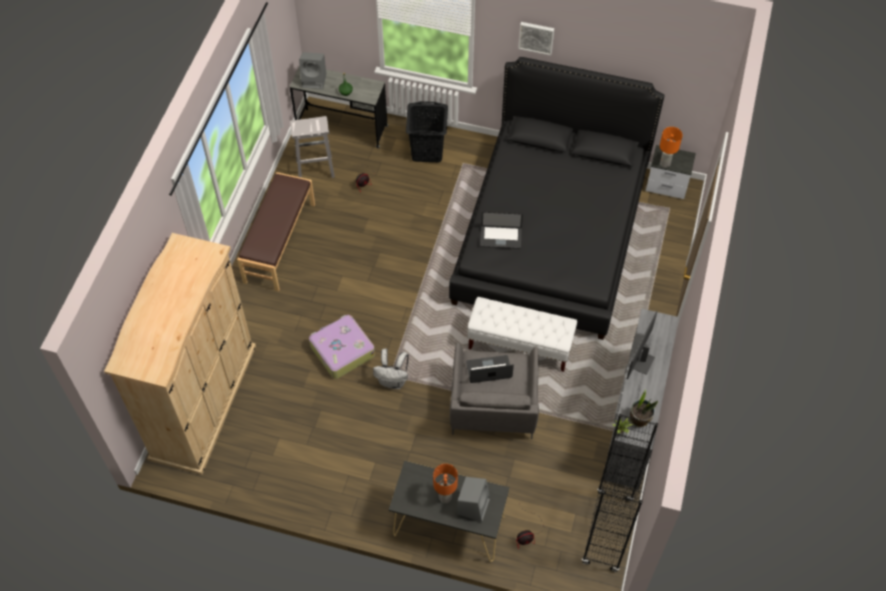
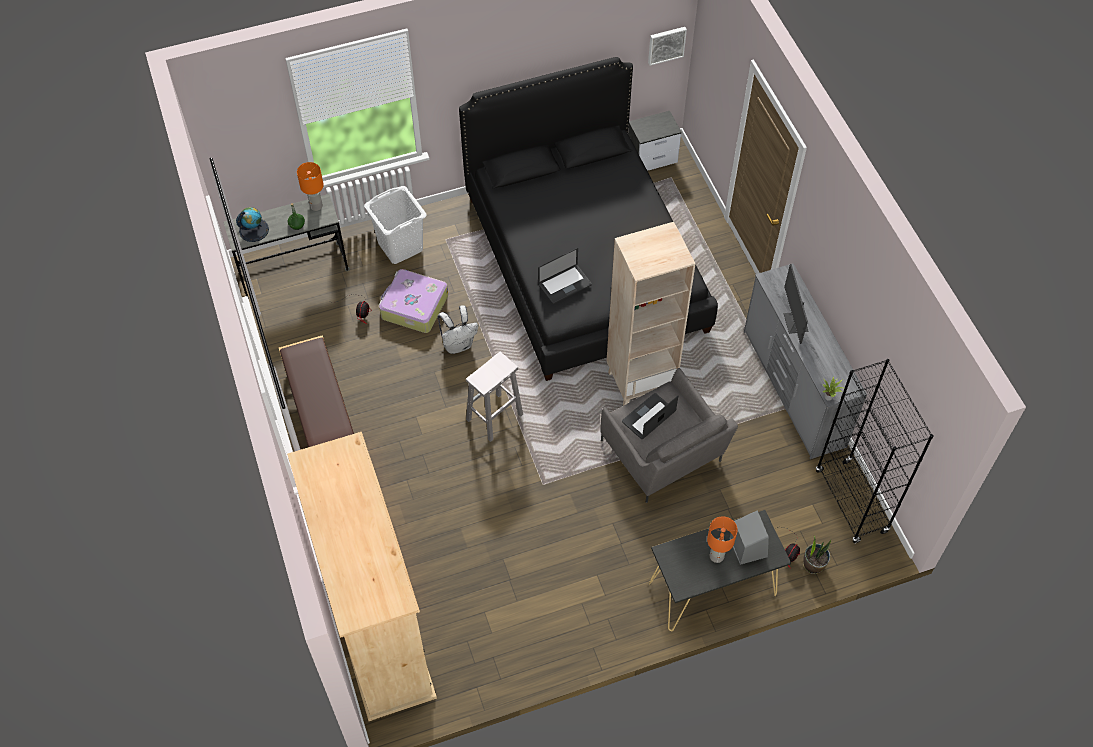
camera: 35 degrees left, 0 degrees up
white stool [290,116,335,178] -> white stool moved to [466,352,523,442]
grey speaker [299,52,326,89] -> globe [236,207,269,242]
suitcase [309,315,375,379] -> suitcase moved to [379,269,448,333]
white backpack [373,348,409,389] -> white backpack moved to [437,305,478,354]
black laundry basket [406,101,448,162] -> white laundry basket [364,186,427,264]
white bench [467,297,577,372] -> beige bookcase [607,222,696,406]
picture [518,22,554,55] -> picture moved to [648,27,687,66]
potted plant [630,389,658,427] -> potted plant moved to [803,536,831,574]
orange table lamp [660,127,683,168] -> orange table lamp moved to [297,162,324,211]

